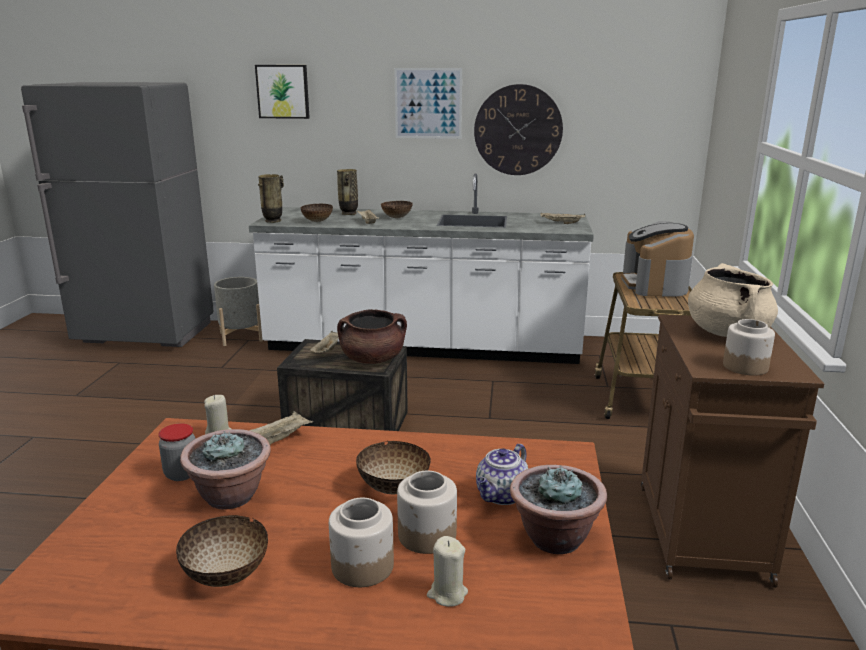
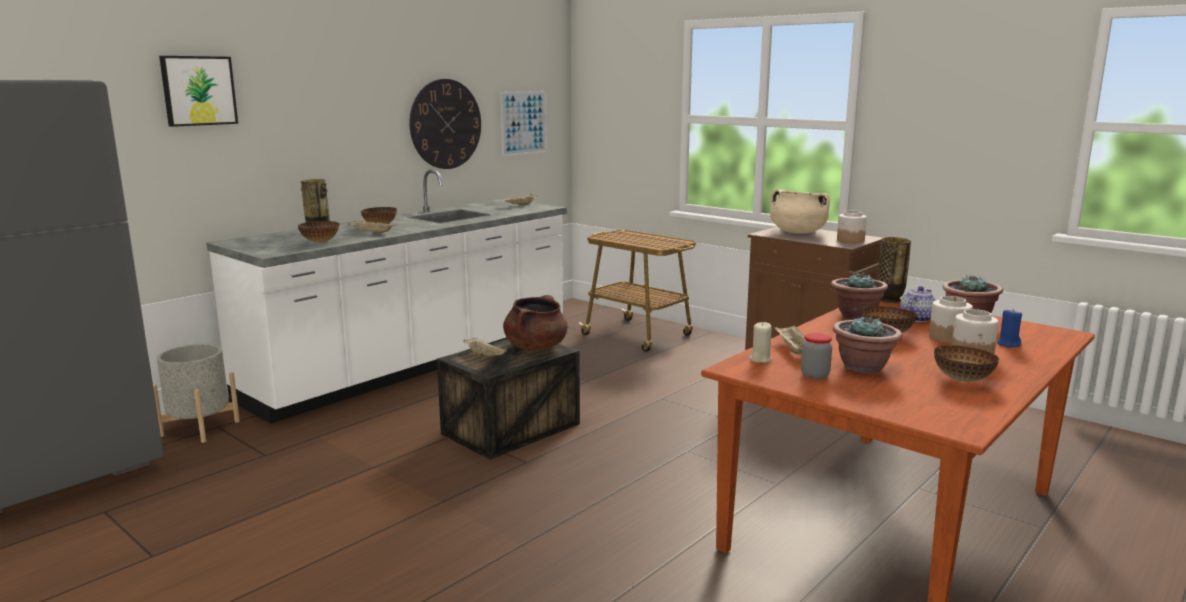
camera: 55 degrees left, 5 degrees down
vase [258,174,284,223] -> vase moved to [877,237,911,303]
picture [394,68,462,139] -> picture moved to [500,91,547,156]
beige candle [427,536,468,607] -> blue candle [997,309,1022,348]
teapot [476,444,528,505] -> teapot turned 120 degrees counterclockwise [900,286,936,322]
coffee machine [621,221,694,297] -> none
none -> potted plant [831,272,888,319]

